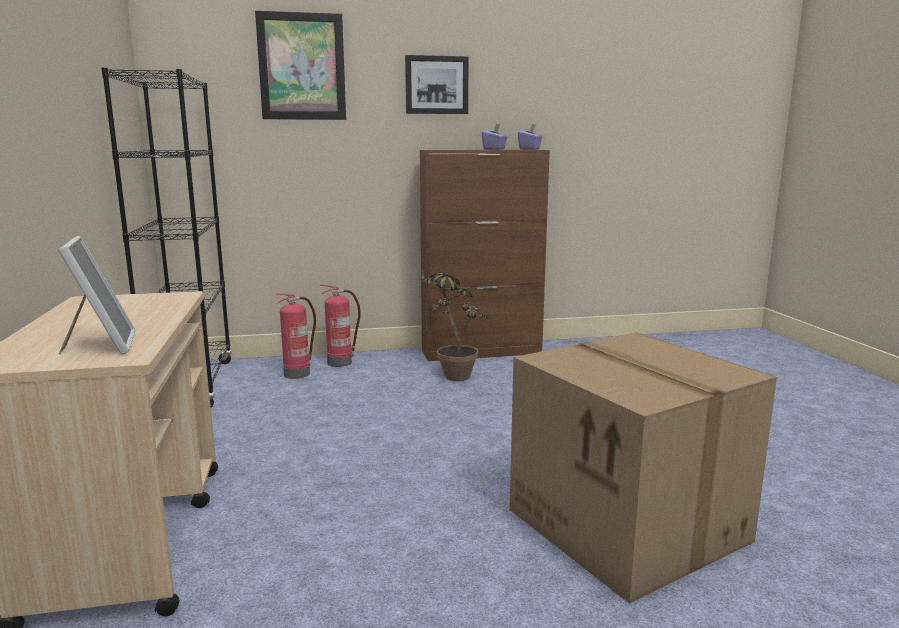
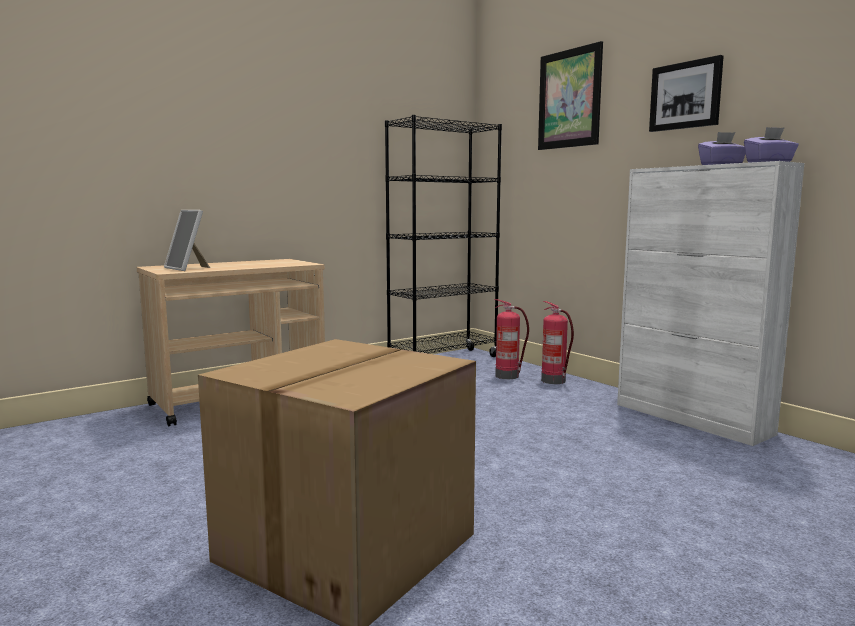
camera: 65 degrees right, 5 degrees down
picture frame [58,236,135,355] -> picture frame turned 90 degrees clockwise [164,210,210,271]
brown cabinet [420,150,550,361] -> white cabinet [617,161,805,446]
potted plant [420,270,487,381] -> none

